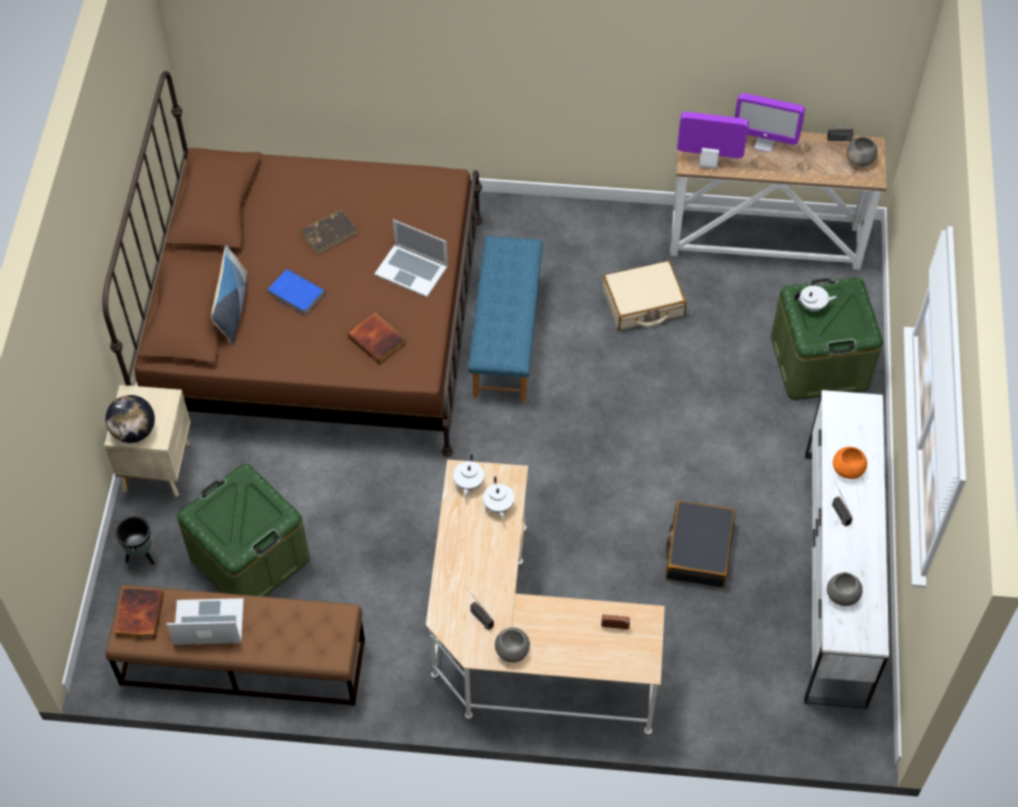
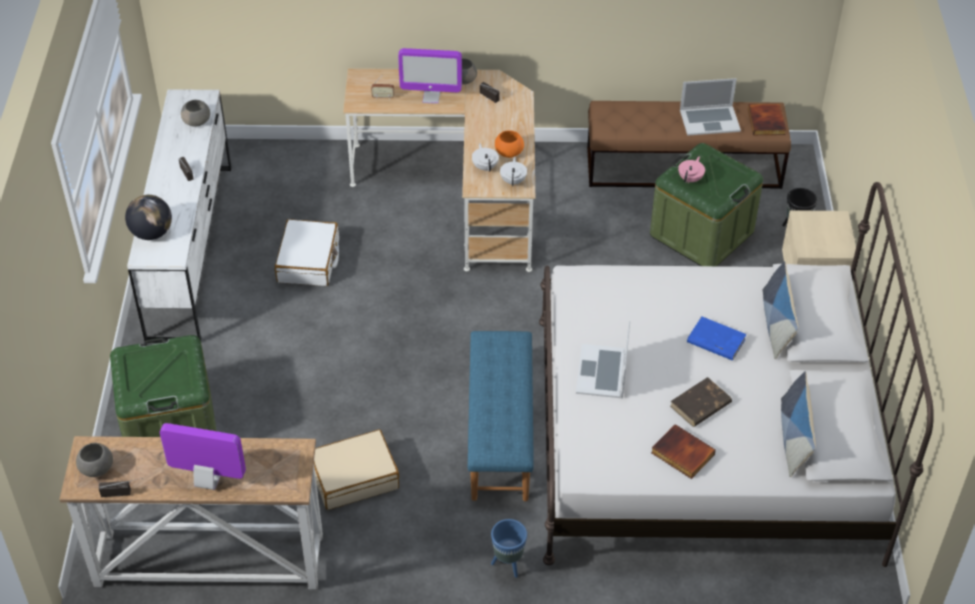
camera: 175 degrees right, 10 degrees down
brown bed [102,71,483,457] -> white bed [539,182,934,567]
globe [106,395,155,443] -> globe moved to [125,195,172,240]
book [348,312,406,364] -> book moved to [651,424,716,479]
laptop [374,219,448,297] -> laptop turned 105 degrees counterclockwise [576,321,630,398]
black suitcase [665,501,735,587] -> white suitcase [275,219,339,286]
monitor [677,112,749,169] -> monitor moved to [398,48,462,104]
white teapot [795,286,837,312] -> none
orange bowl [833,447,867,479] -> orange bowl moved to [495,130,524,158]
none -> blue planter [491,519,527,578]
none -> pink teapot [678,156,705,183]
none -> pillow [781,371,816,477]

